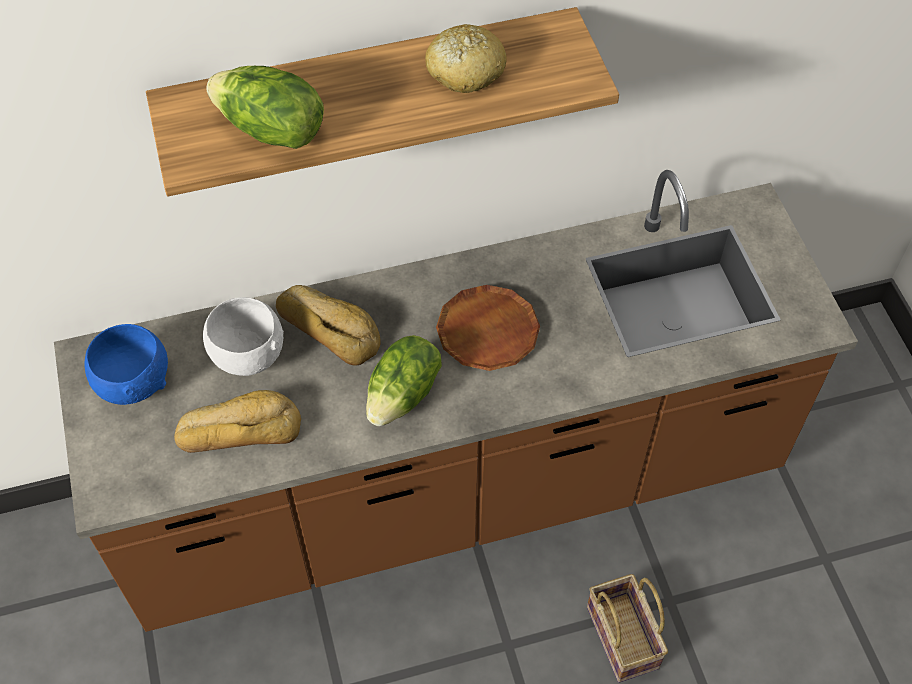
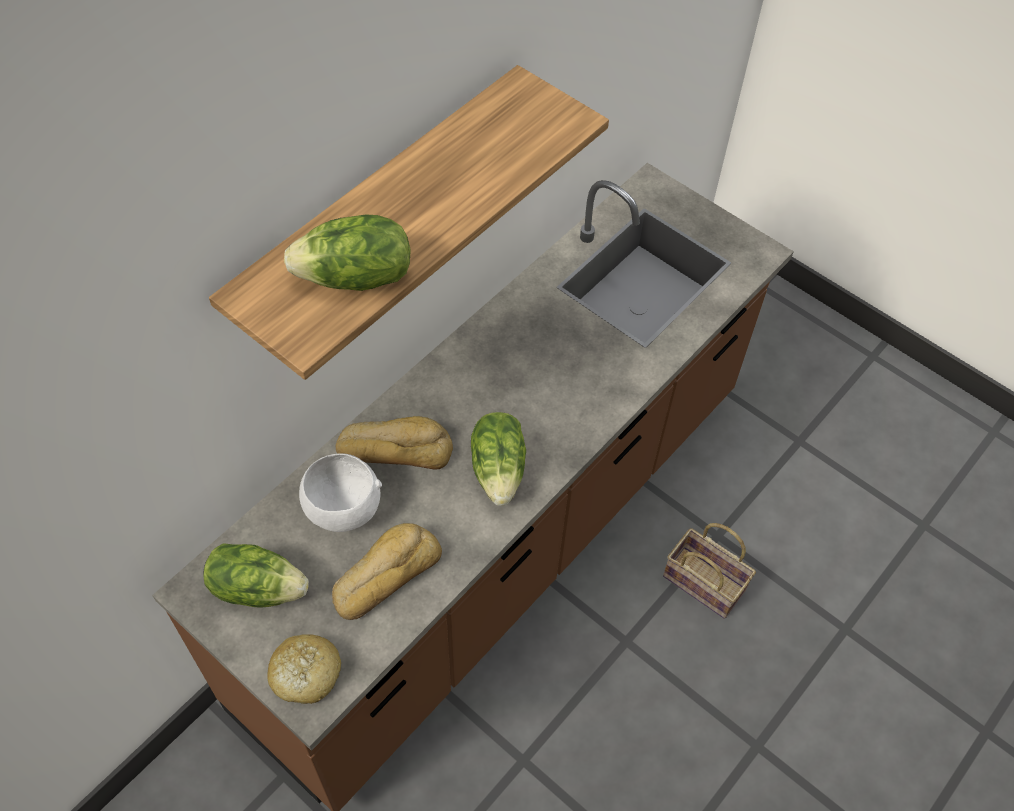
camera: 35 degrees left, 0 degrees up
blue bowl [84,324,168,405] -> lettuce [203,543,309,608]
bread [425,24,507,93] -> bread moved to [267,634,341,704]
brown plate [436,285,540,371] -> none

